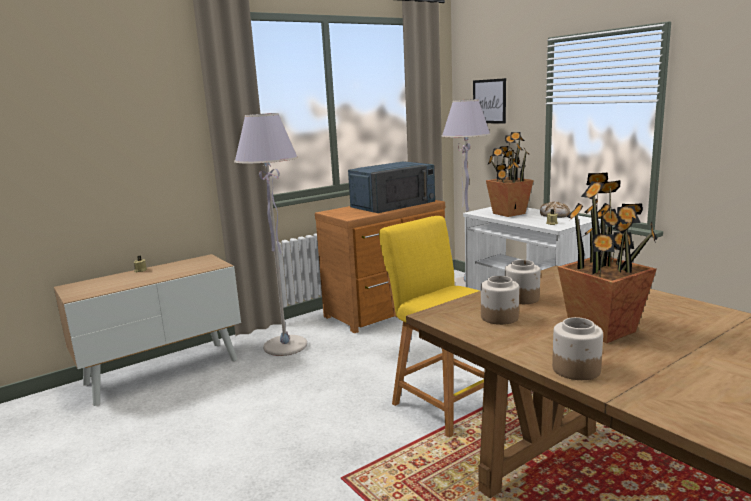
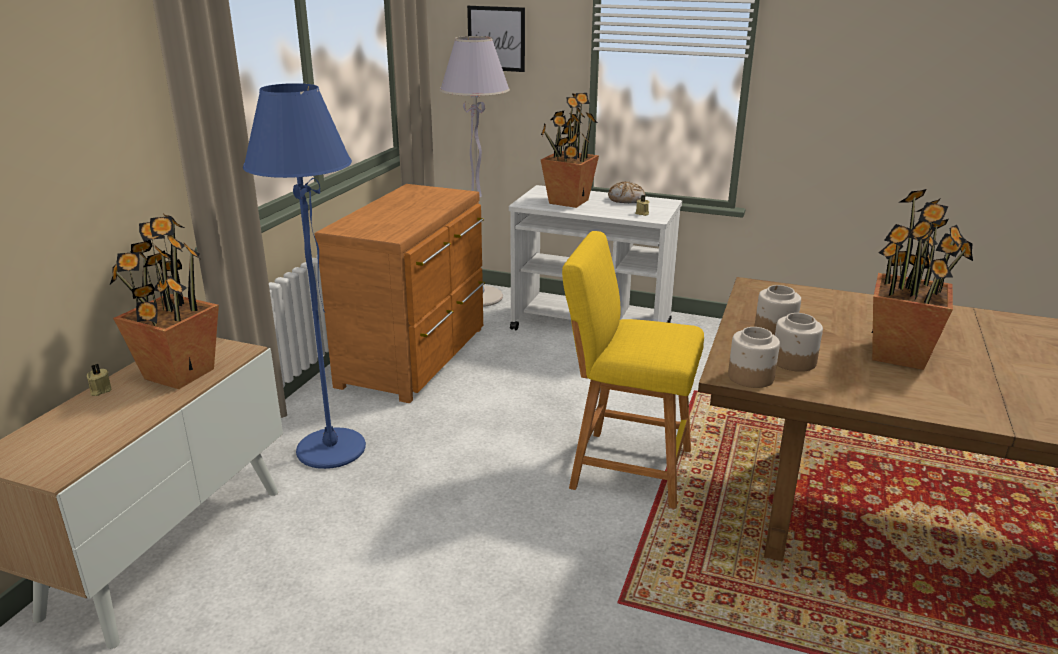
camera: 35 degrees left, 10 degrees up
grey floor lamp [234,113,307,356] -> blue floor lamp [243,83,366,469]
blue microwave [348,162,435,213] -> none
jar [552,317,603,380] -> jar moved to [728,327,780,388]
none -> potted plant [110,213,219,389]

